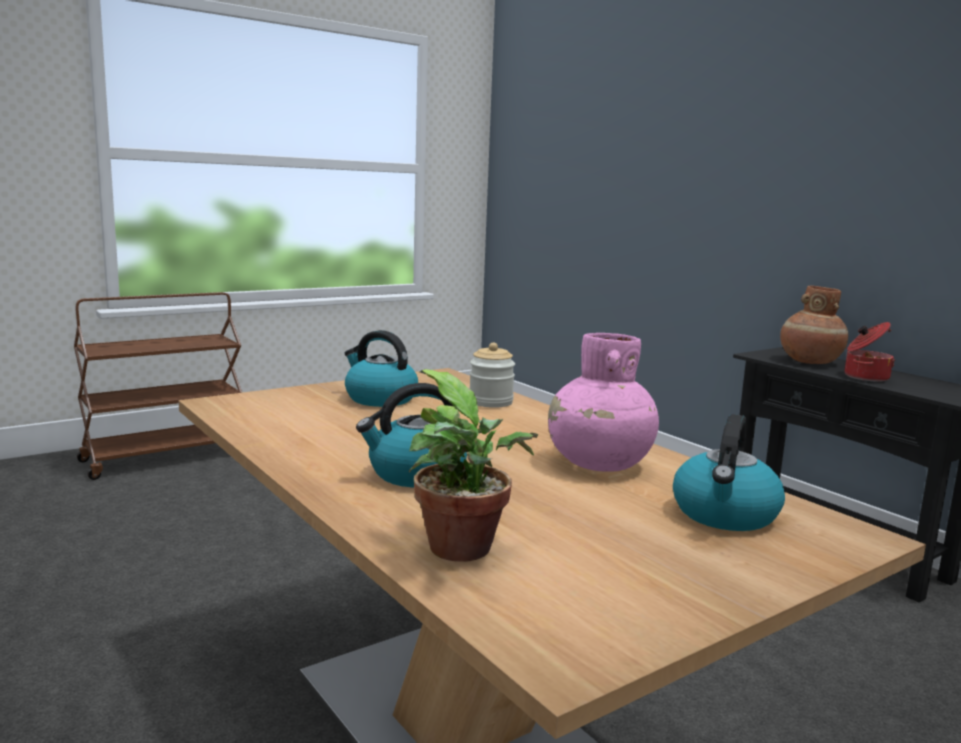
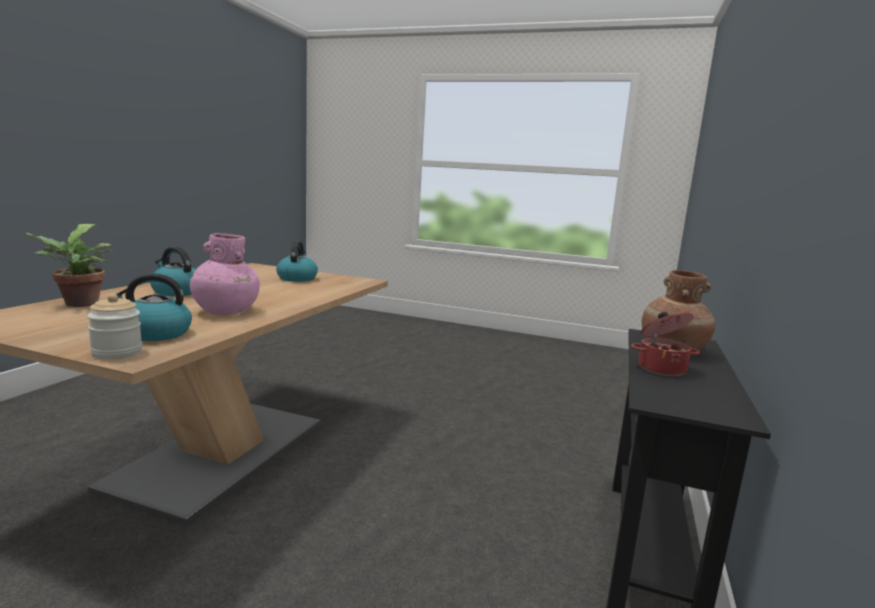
camera: 55 degrees right, 0 degrees up
brown cart [74,292,242,480] -> none
jar [470,343,515,408] -> jar moved to [87,294,142,359]

